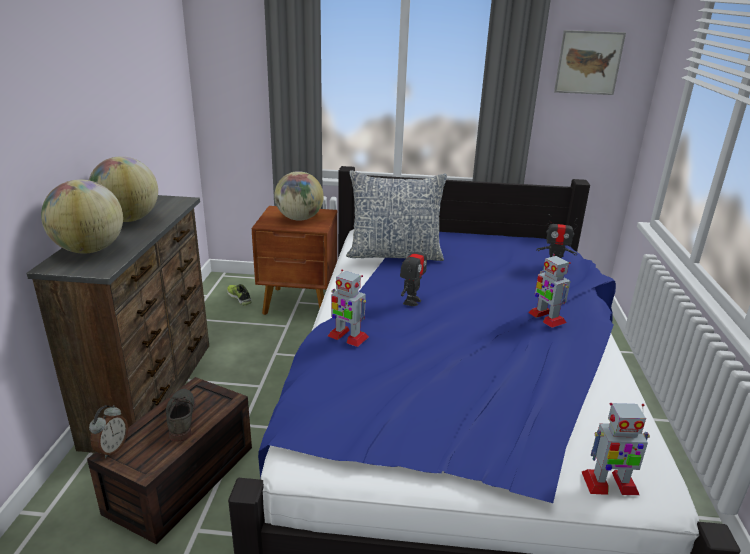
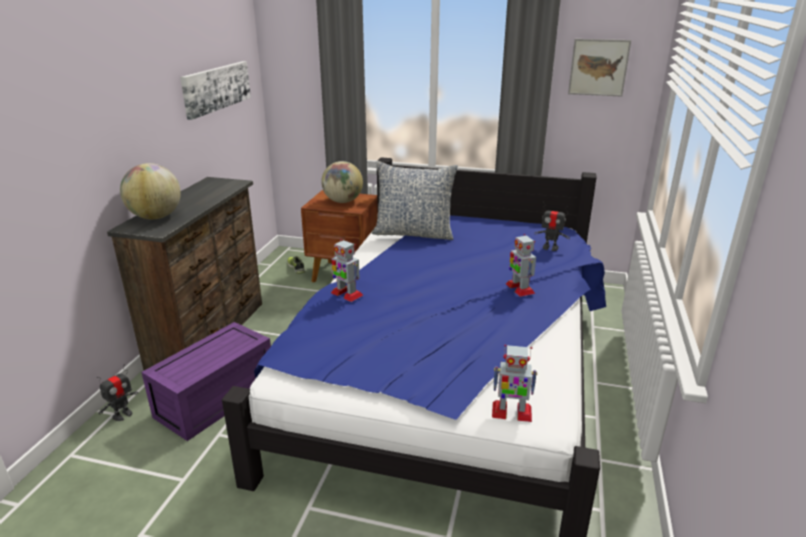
camera: 10 degrees right, 0 degrees up
brown storage box [87,377,252,544] -> purple storage box [141,322,271,441]
globe [89,156,158,222] -> none
alarm clock [89,405,128,458] -> none
grey shoe [166,389,195,441] -> none
toy robot [400,241,427,306] -> toy robot moved to [97,365,138,421]
none -> picture [180,61,251,120]

